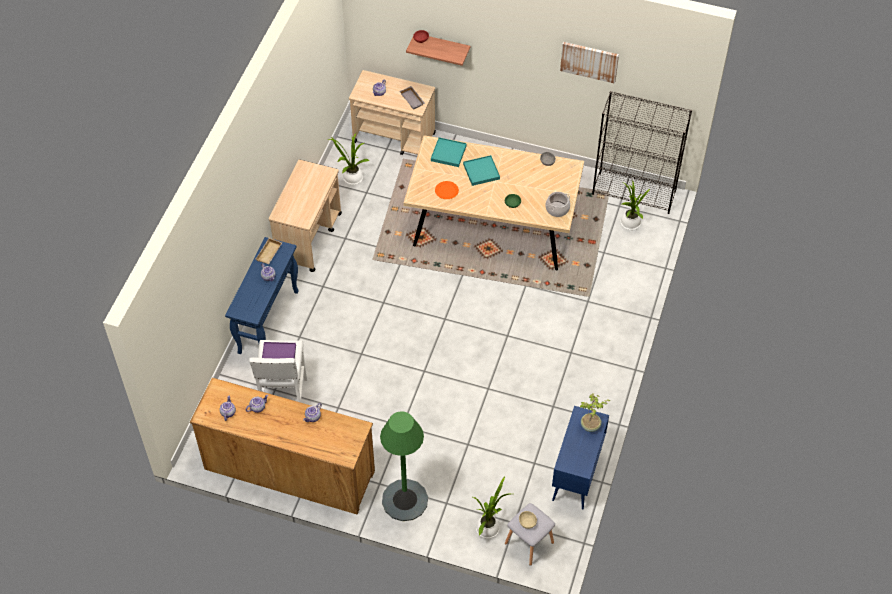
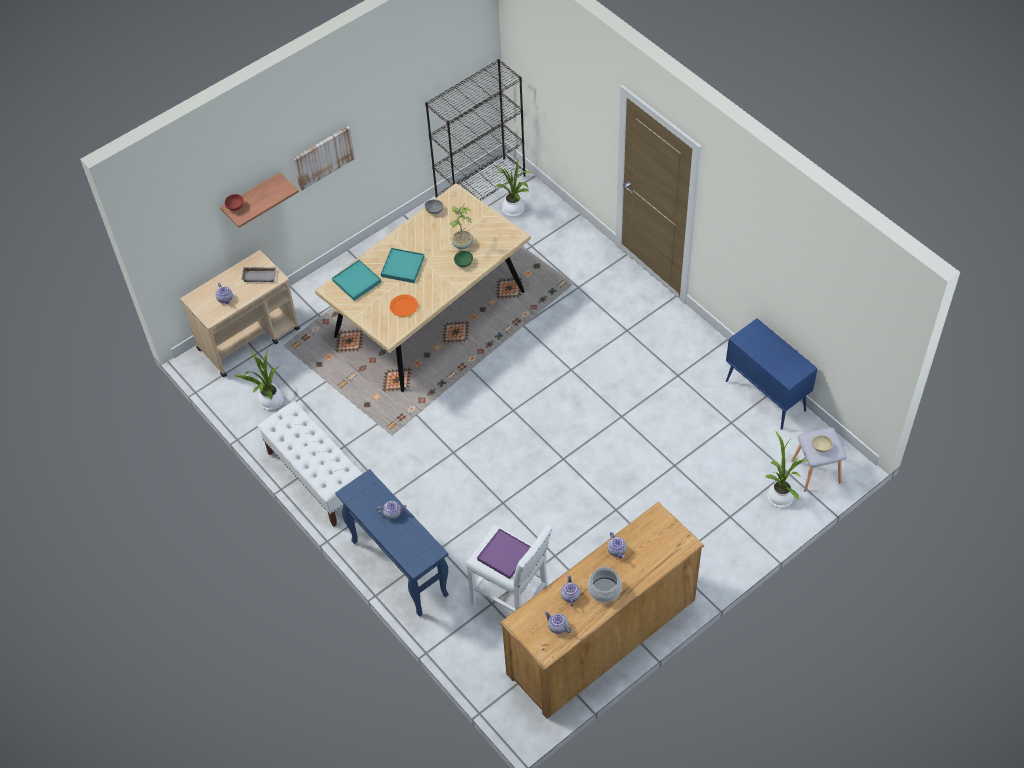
camera: 55 degrees left, 0 degrees up
beige tray [256,238,282,264] -> none
beige cart [269,159,342,272] -> white bench [257,401,363,527]
green floor lamp [380,411,428,521] -> none
cooking pot [545,192,570,217] -> cooking pot moved to [588,565,622,603]
picture [560,42,619,84] -> picture moved to [293,126,355,191]
potted plant [580,393,610,432] -> potted plant moved to [449,203,473,249]

